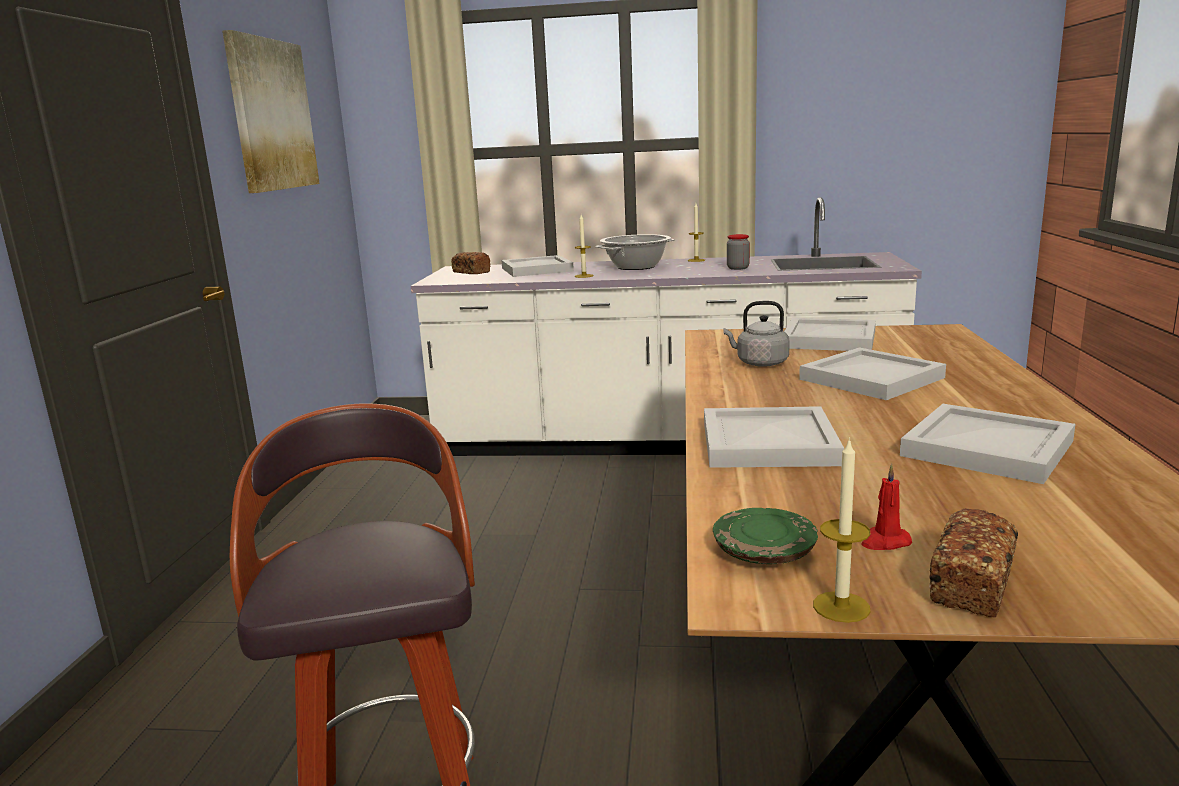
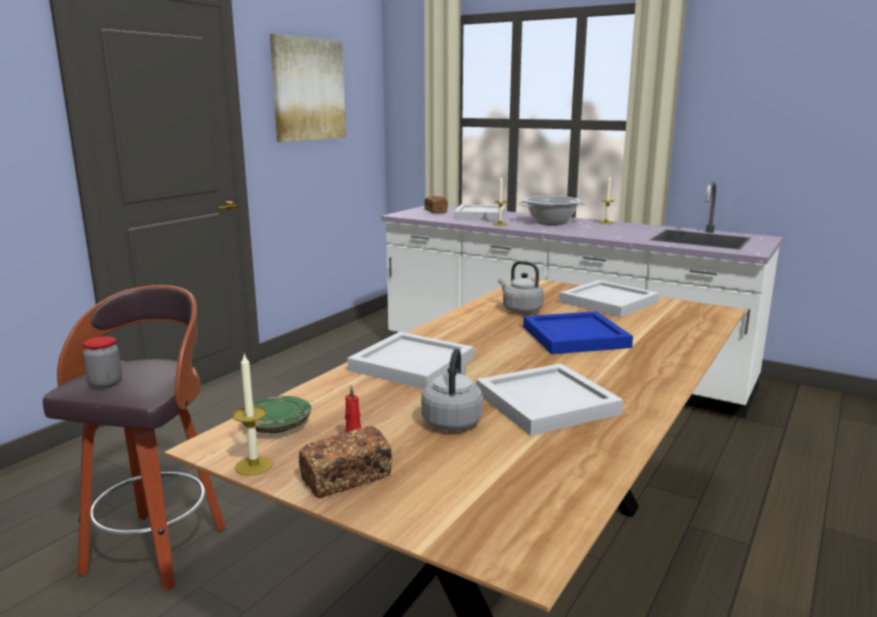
camera: 25 degrees right, 0 degrees up
jar [727,234,750,270] -> jar moved to [83,336,122,388]
white tray [799,347,946,400] -> blue tray [523,311,633,354]
none -> grey kettle [421,348,483,431]

